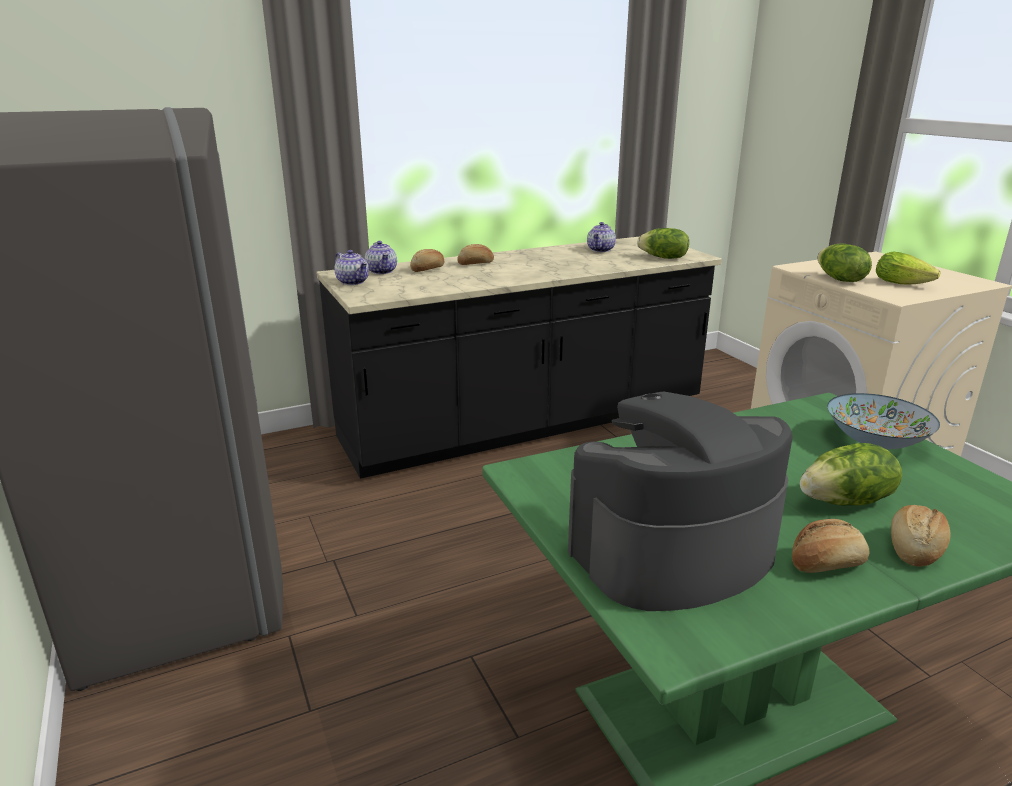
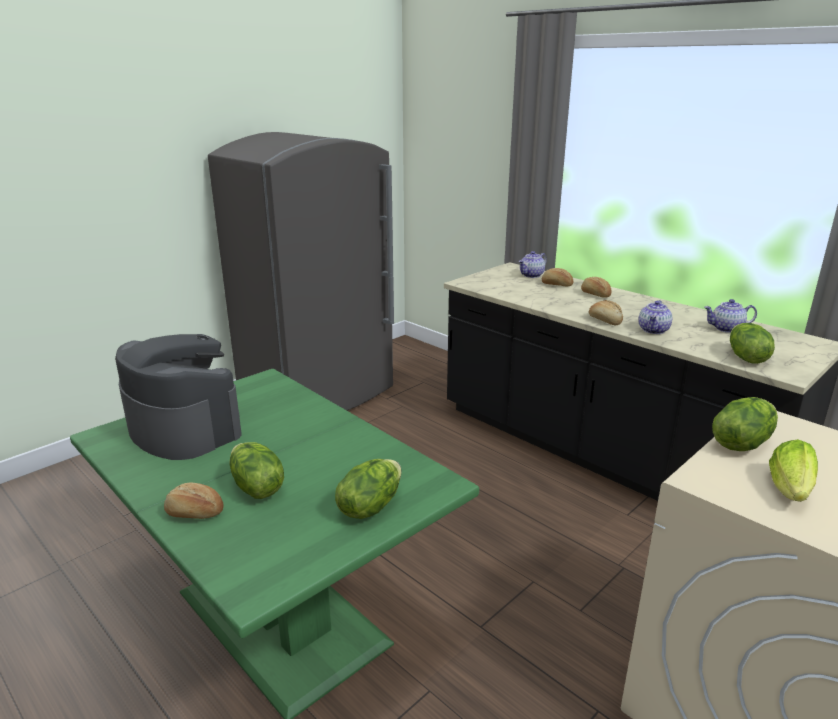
camera: 70 degrees right, 0 degrees up
teapot [334,250,369,285] -> teapot moved to [638,300,672,334]
bread [792,519,869,573] -> bread moved to [589,300,623,325]
bowl [827,393,940,449] -> lettuce [335,459,402,519]

